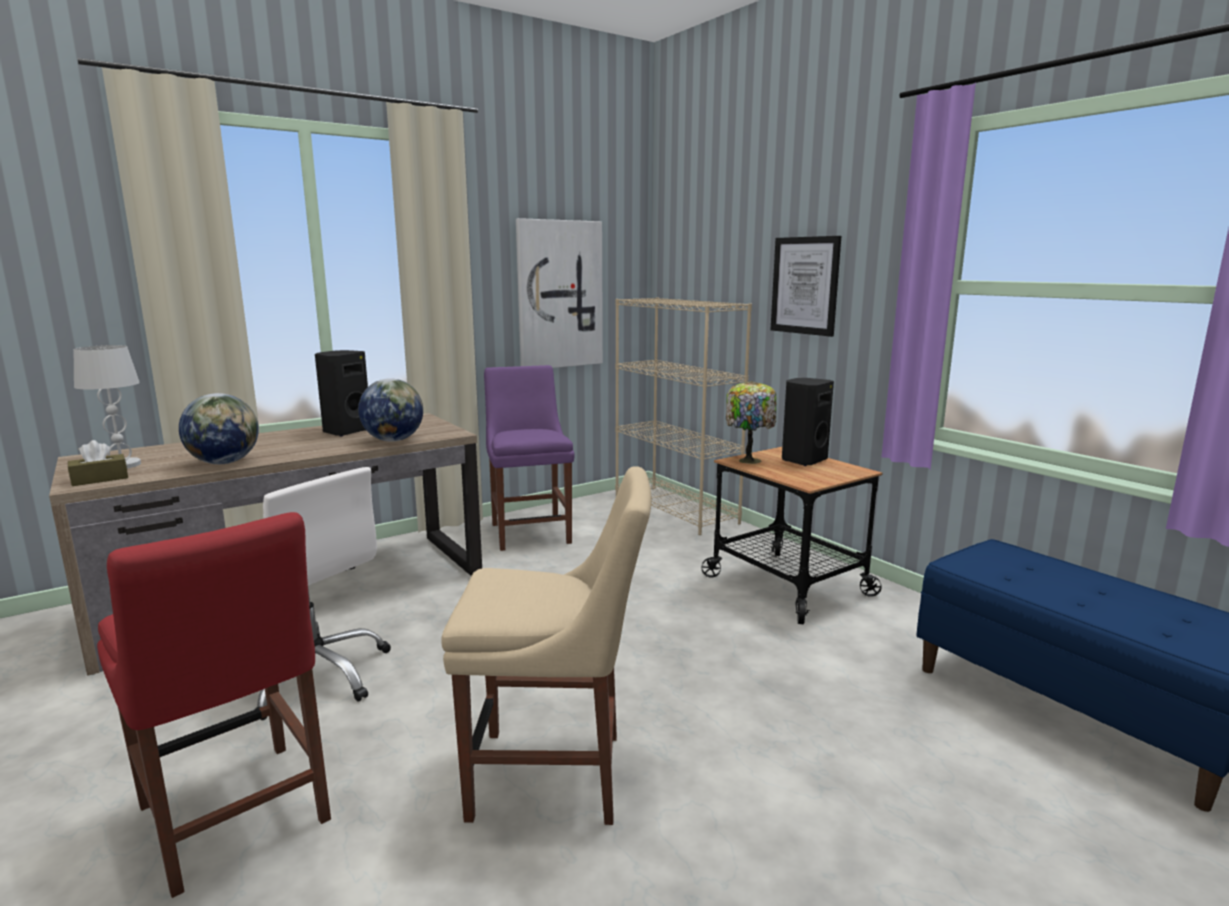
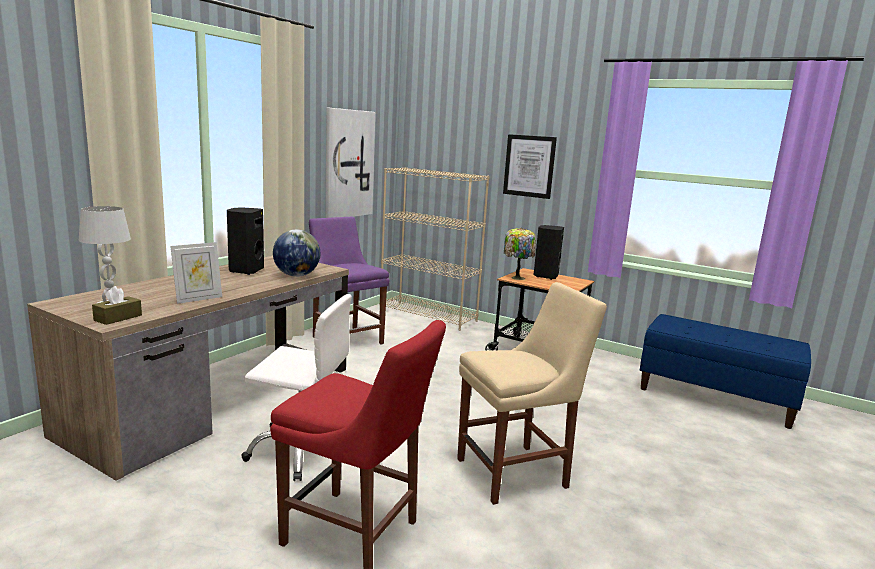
camera: 25 degrees left, 0 degrees up
globe [179,393,259,464] -> picture frame [170,242,222,304]

